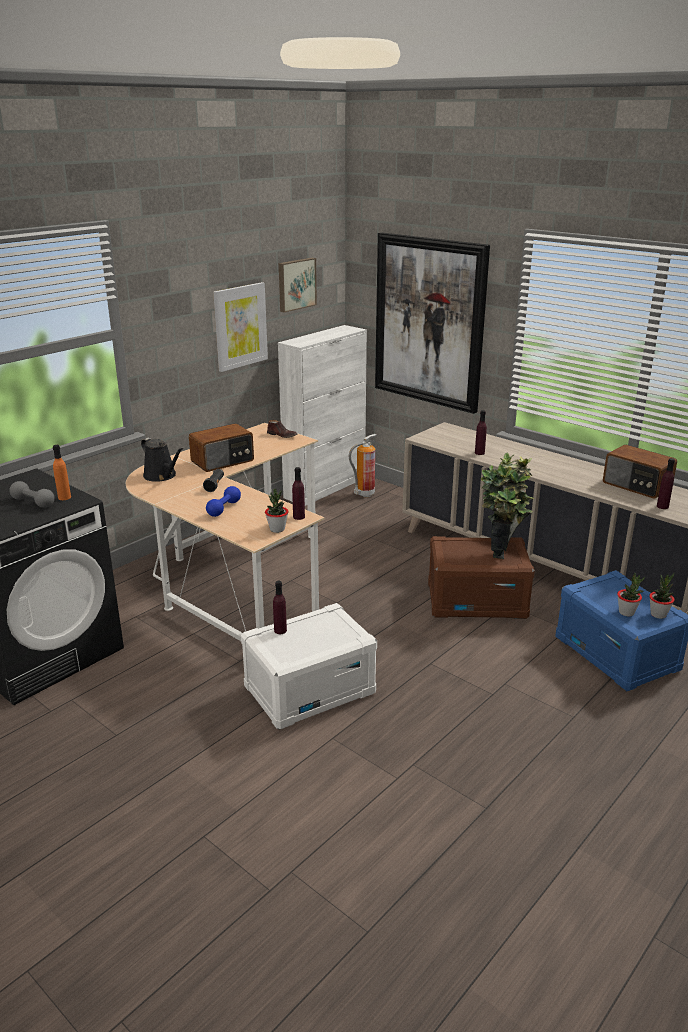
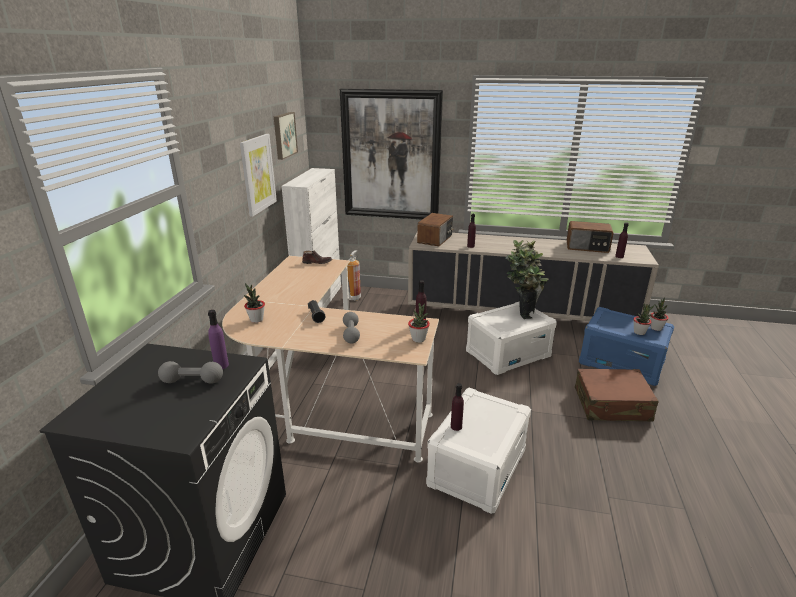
camera: 30 degrees left, 0 degrees up
orange bottle [53,445,71,500] -> purple bottle [208,310,229,369]
black watering can [141,438,183,482] -> potted plant [243,283,265,323]
radio [189,423,254,472] -> radio moved to [417,213,453,246]
blue dumbbell [206,486,241,517] -> grey dumbbell [343,312,360,344]
brown storage box [428,536,535,619] -> white storage box [466,302,557,375]
none -> brown suitcase [575,369,659,422]

